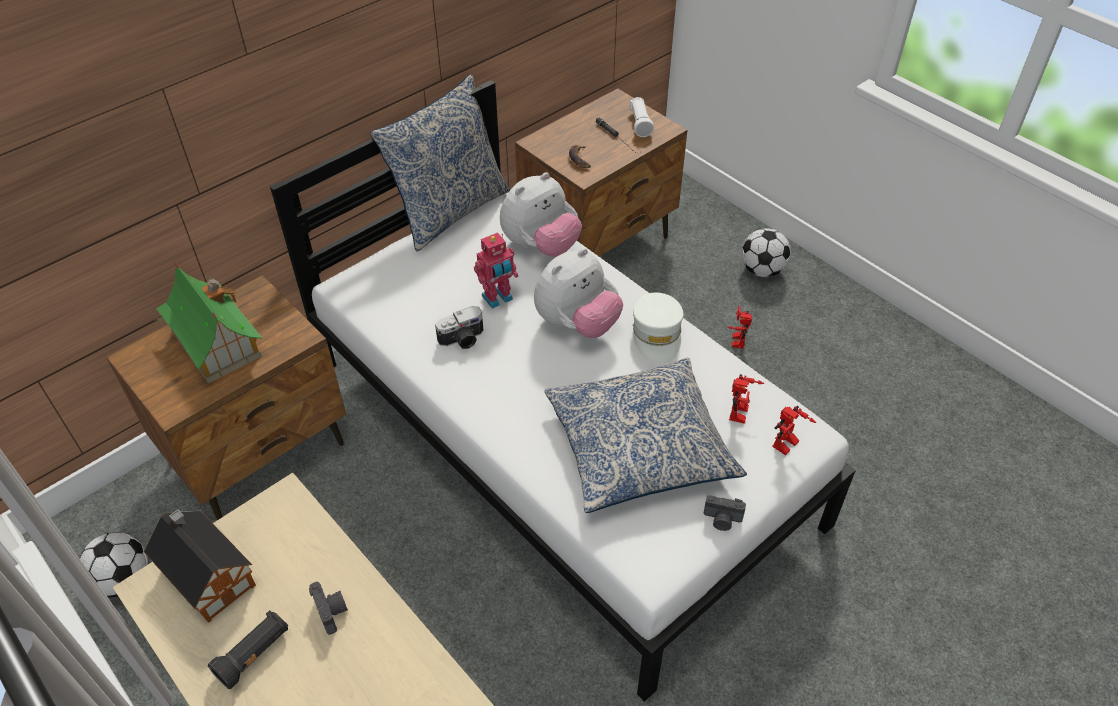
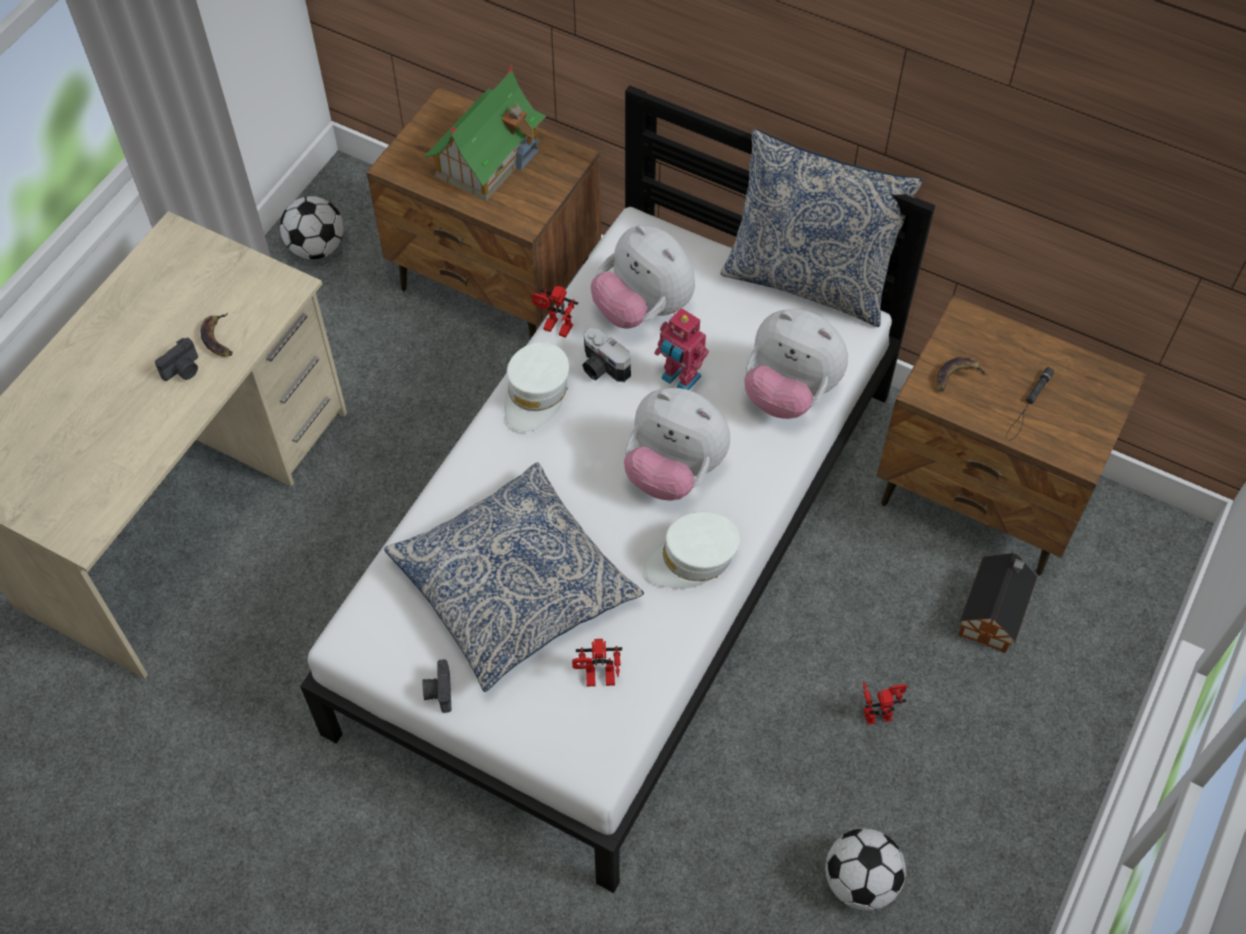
camera: 70 degrees right, 10 degrees up
toy house [144,509,256,623] -> toy house moved to [958,553,1038,653]
black flashlight [208,610,288,689] -> none
white flashlight [630,97,654,137] -> none
football [741,228,791,277] -> football moved to [825,829,906,911]
toy robot [772,406,816,455] -> toy robot moved to [532,286,578,338]
none -> banana [201,313,232,356]
none -> white cap [504,342,569,432]
none -> plush toy [591,225,695,329]

